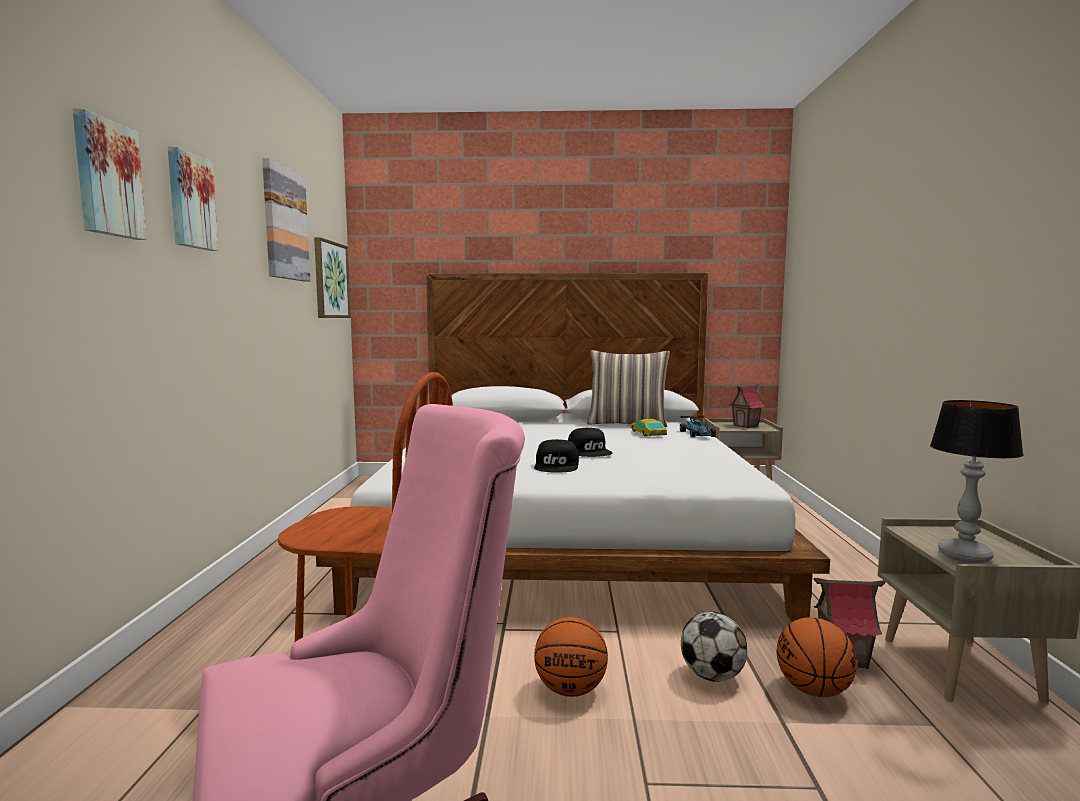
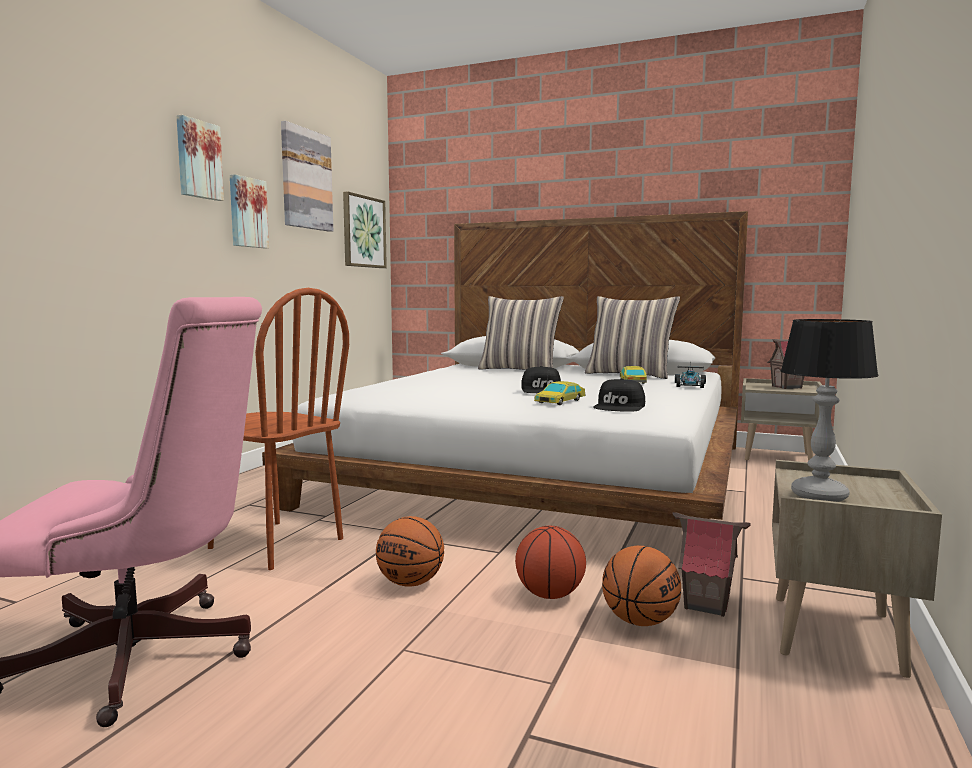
camera: 20 degrees right, 0 degrees up
picture [73,108,147,240] -> picture moved to [230,174,269,248]
black cap [534,439,579,473] -> black cap moved to [593,379,645,412]
football [681,612,747,682] -> basketball [515,526,586,599]
none -> pillow [478,296,564,370]
none -> toy car [534,381,586,405]

